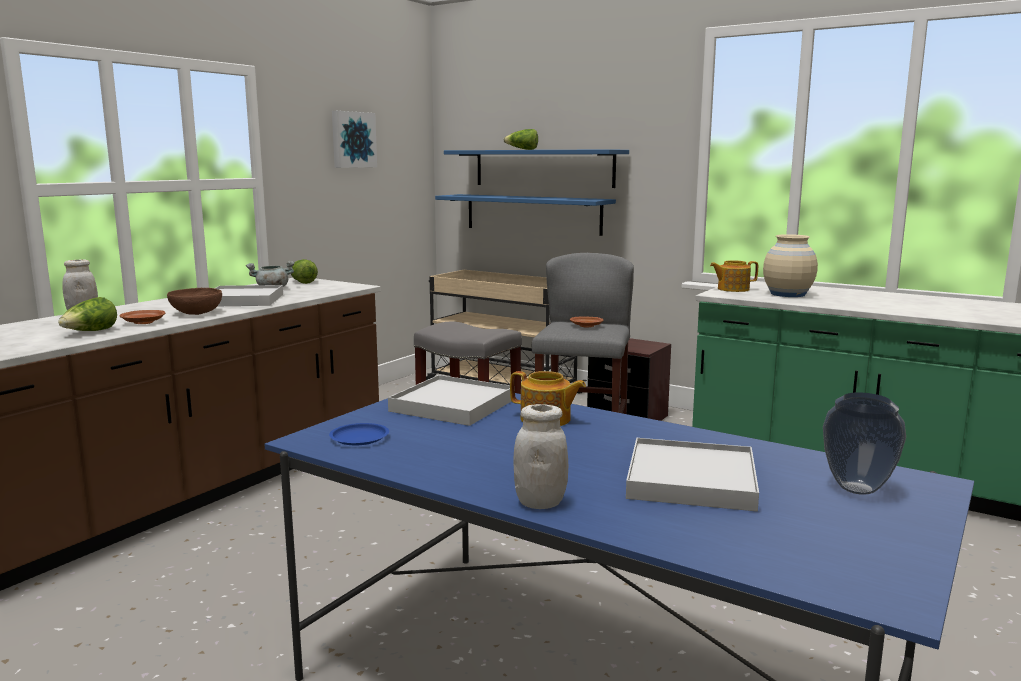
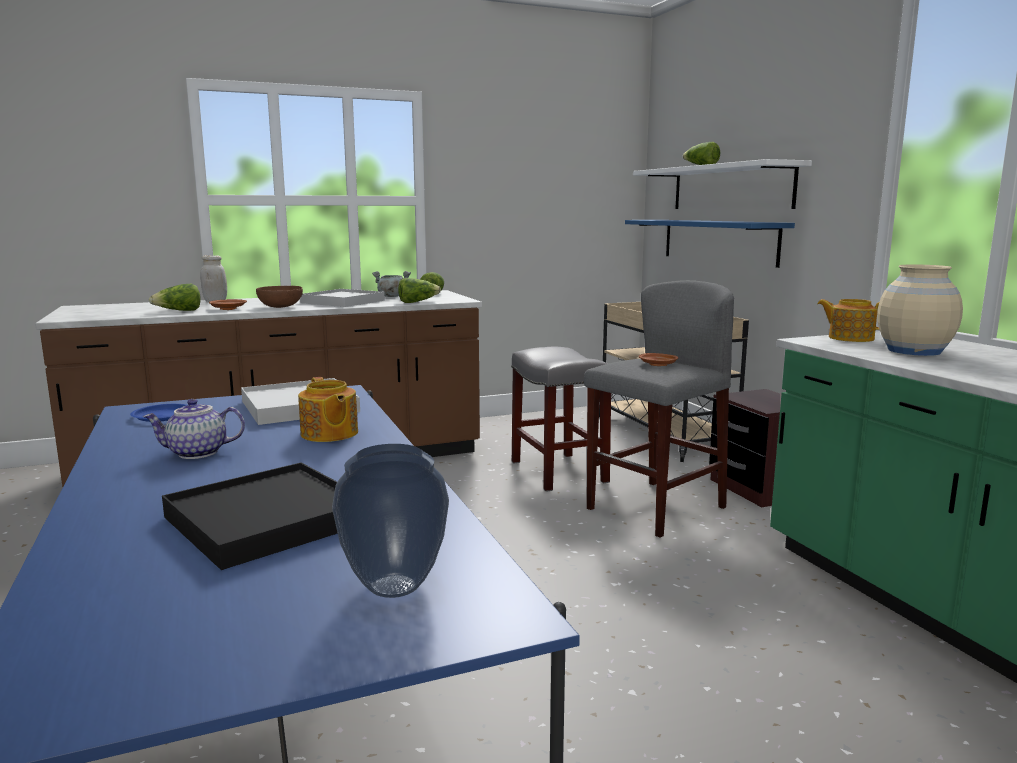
camera: 35 degrees right, 0 degrees up
picture [332,111,377,168] -> none
blue shelf [444,149,629,188] -> white shelf [633,159,812,209]
white jar [513,404,568,509] -> none
white tray [626,438,759,512] -> black tray [162,462,338,570]
none -> teapot [143,399,245,459]
none -> lettuce [398,278,441,303]

